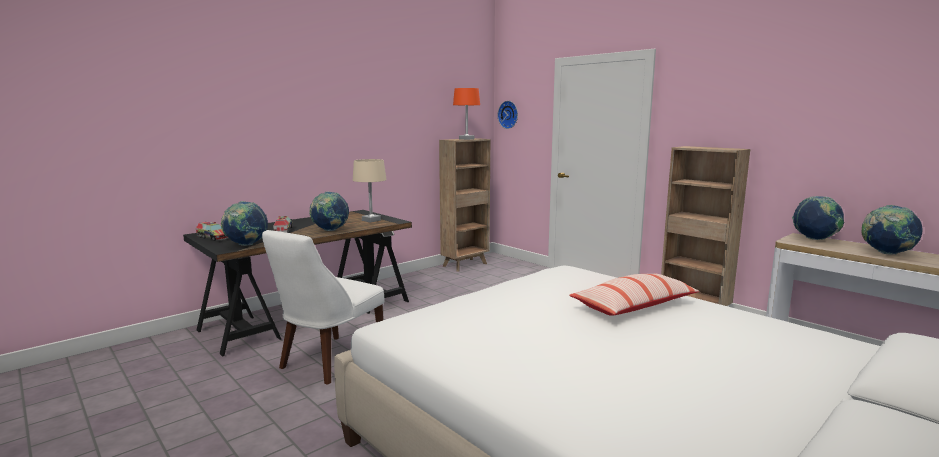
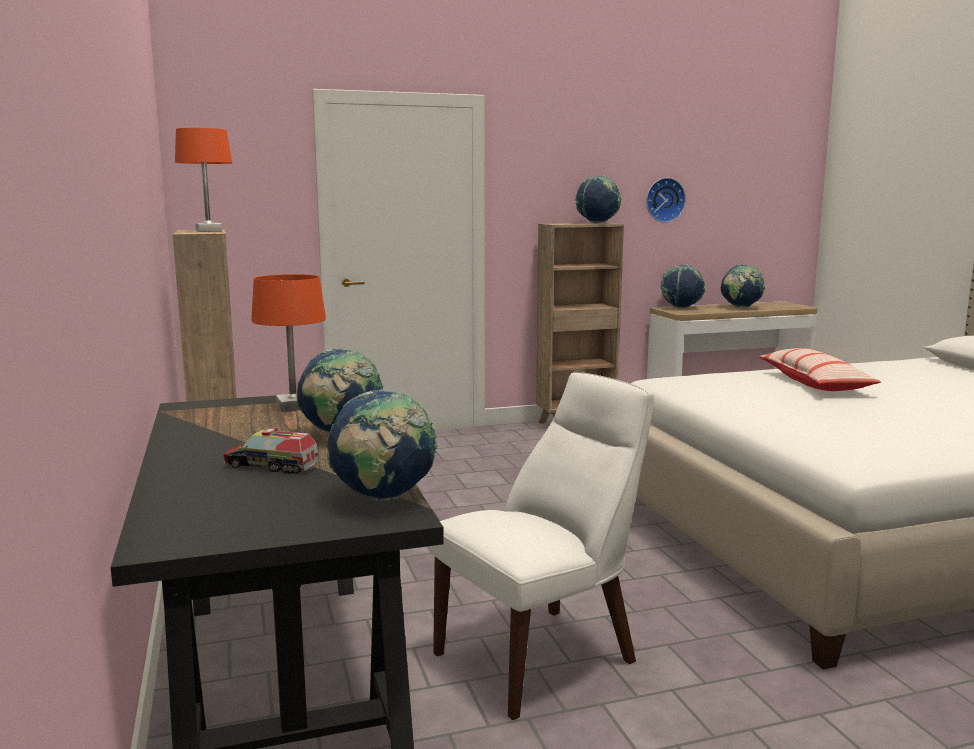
camera: 65 degrees left, 0 degrees up
toy truck [196,222,228,241] -> none
white chair [262,230,384,385] -> white chair turned 90 degrees counterclockwise [430,372,654,720]
beige table lamp [353,159,387,222] -> orange table lamp [251,274,326,412]
wall clock [498,101,518,129] -> wall clock moved to [646,178,686,223]
none -> globe [575,176,621,223]

